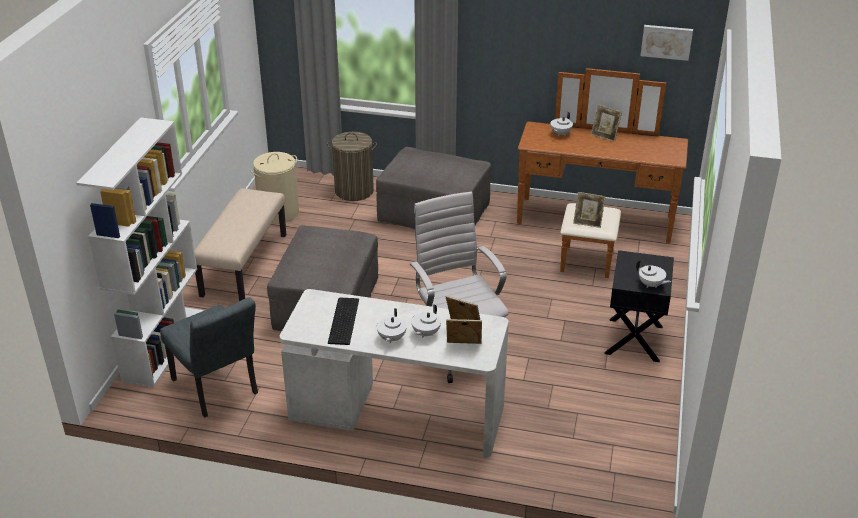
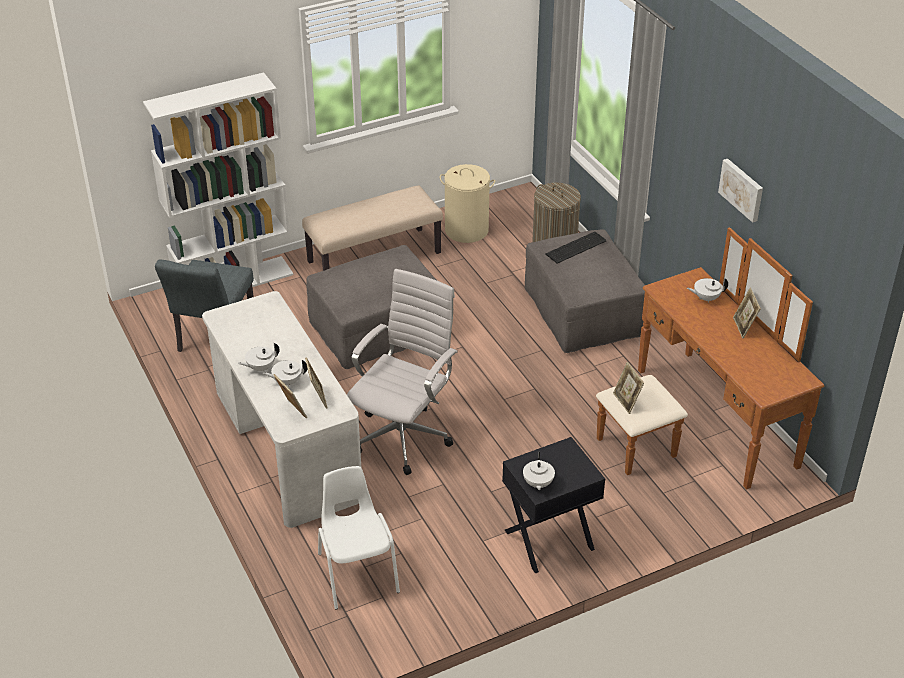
camera: 50 degrees right, 5 degrees up
keyboard [328,298,359,345] -> keyboard moved to [545,232,606,263]
picture [640,25,693,61] -> picture moved to [718,159,763,223]
none -> white chair [318,466,400,609]

